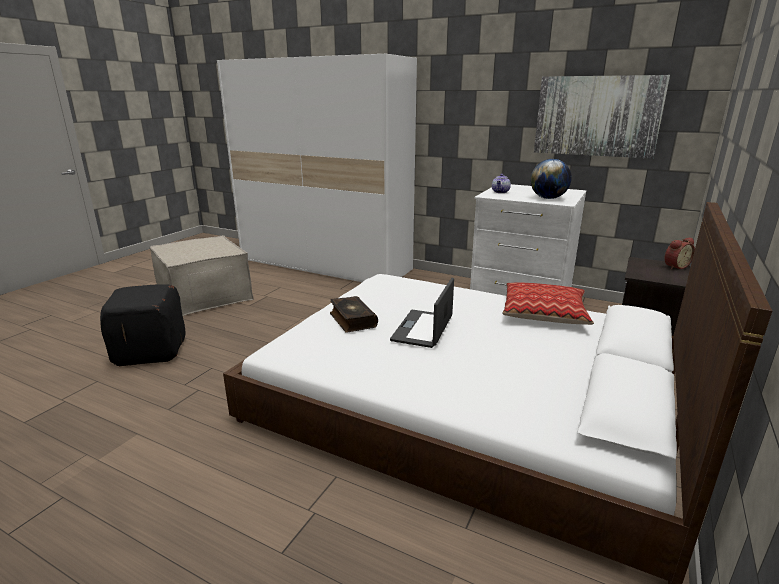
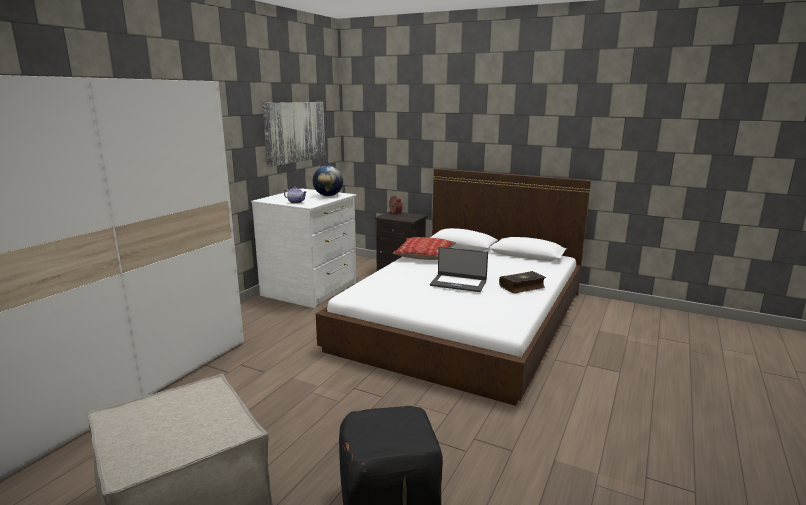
camera: 90 degrees left, 5 degrees down
book [330,296,378,333] -> book moved to [499,271,546,293]

